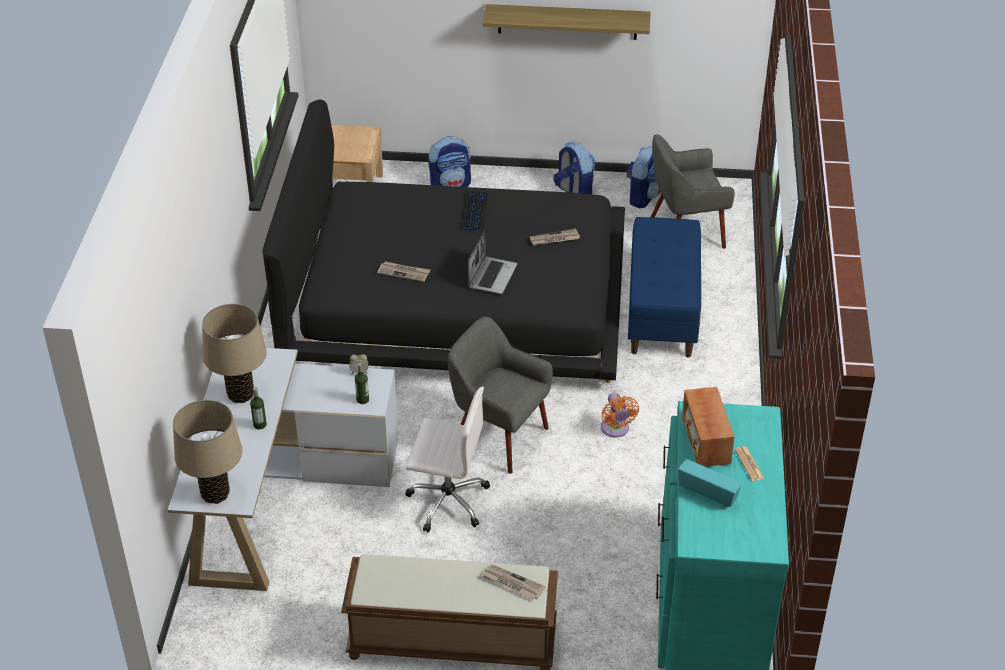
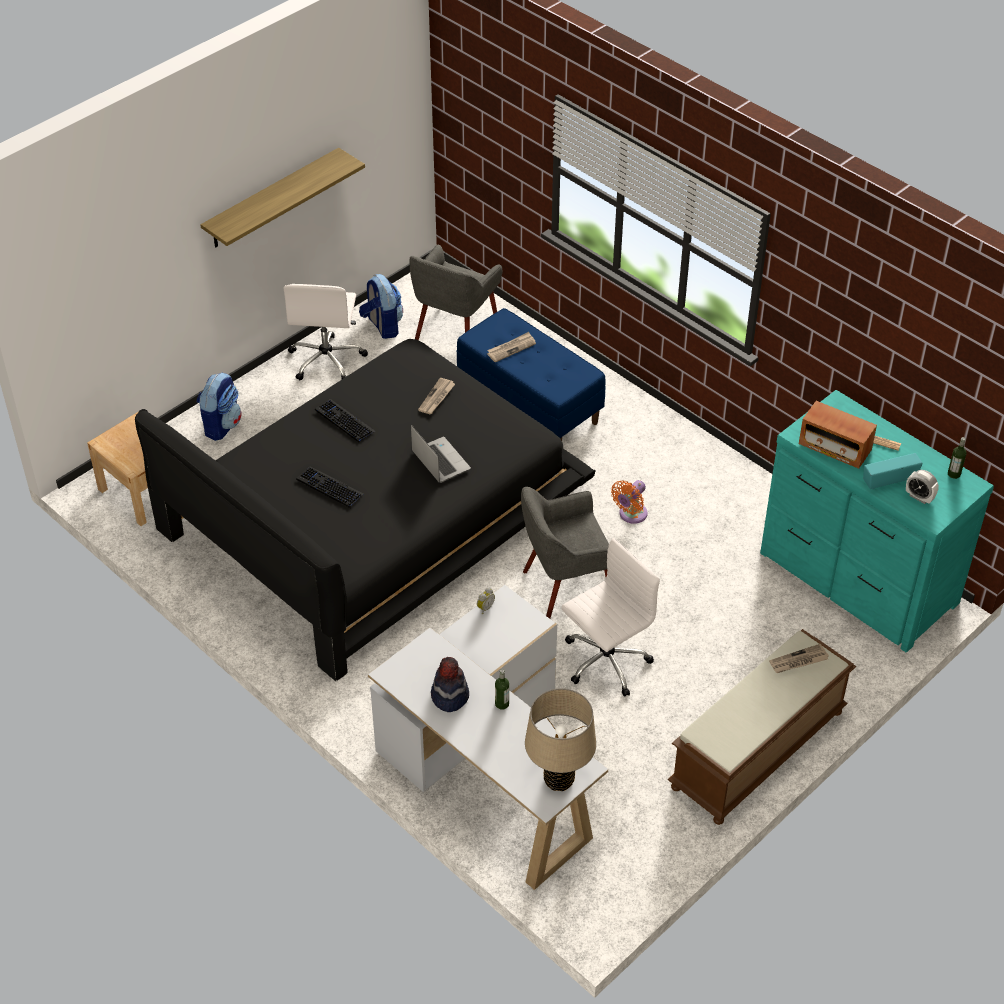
camera: 50 degrees left, 5 degrees up
beige table lamp [202,304,267,403] -> hat [431,657,469,712]
bottle [355,363,369,404] -> bottle moved to [948,437,967,479]
newspaper [377,261,431,282] -> newspaper moved to [487,332,536,363]
backpack [553,142,595,194] -> white office chair [283,284,368,380]
orange fan [601,392,639,437] -> orange fan turned 105 degrees clockwise [611,480,648,524]
none -> keyboard [296,466,364,508]
none -> alarm clock [906,470,939,504]

